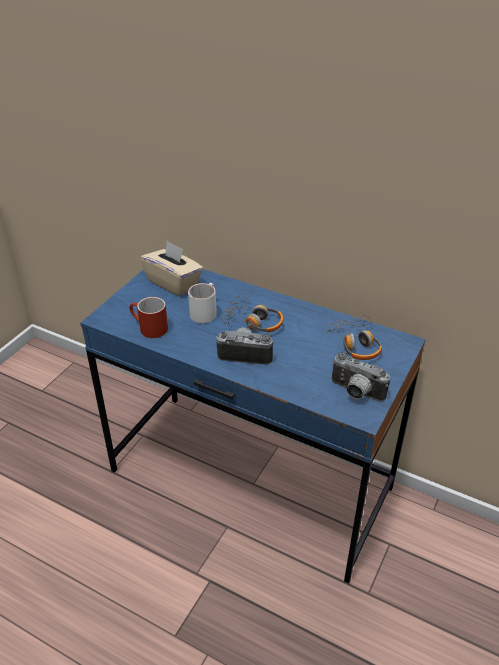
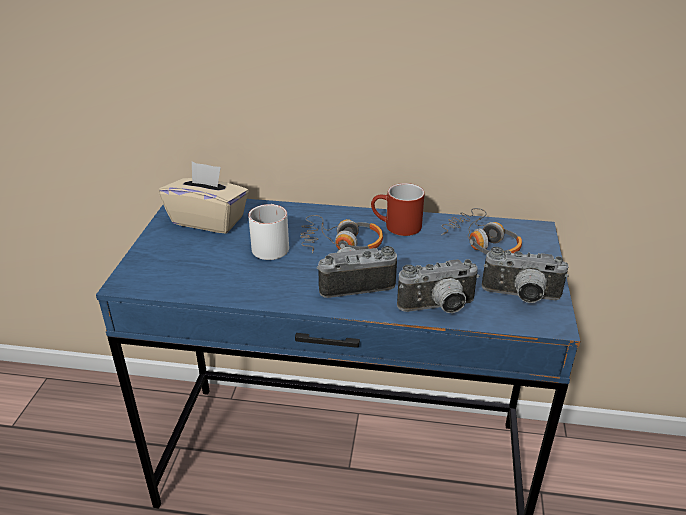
camera: 20 degrees left, 5 degrees down
red mug [129,297,168,338] -> red mug moved to [371,183,425,236]
none -> camera [397,259,480,313]

